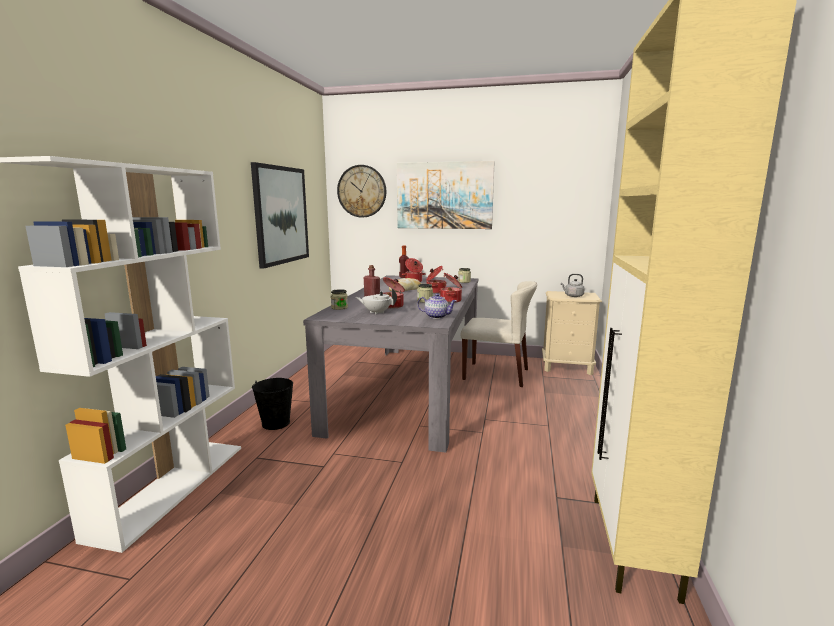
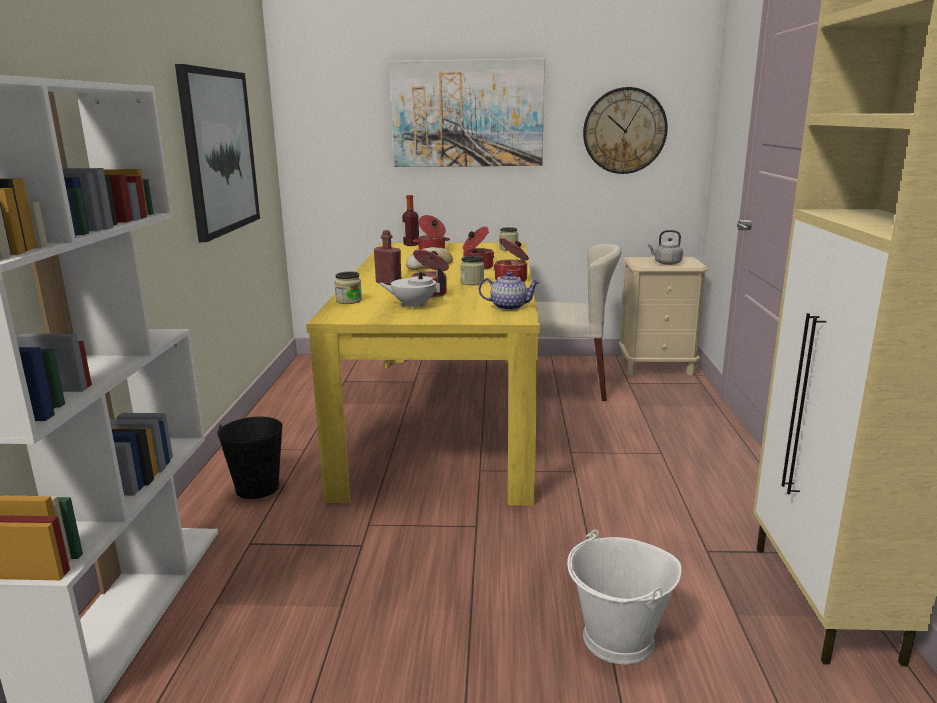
camera: 10 degrees left, 5 degrees up
grey dining table [303,275,478,453] -> yellow dining table [306,242,540,506]
wall clock [337,165,386,217] -> wall clock moved to [583,87,668,174]
none -> white bucket [567,529,682,665]

